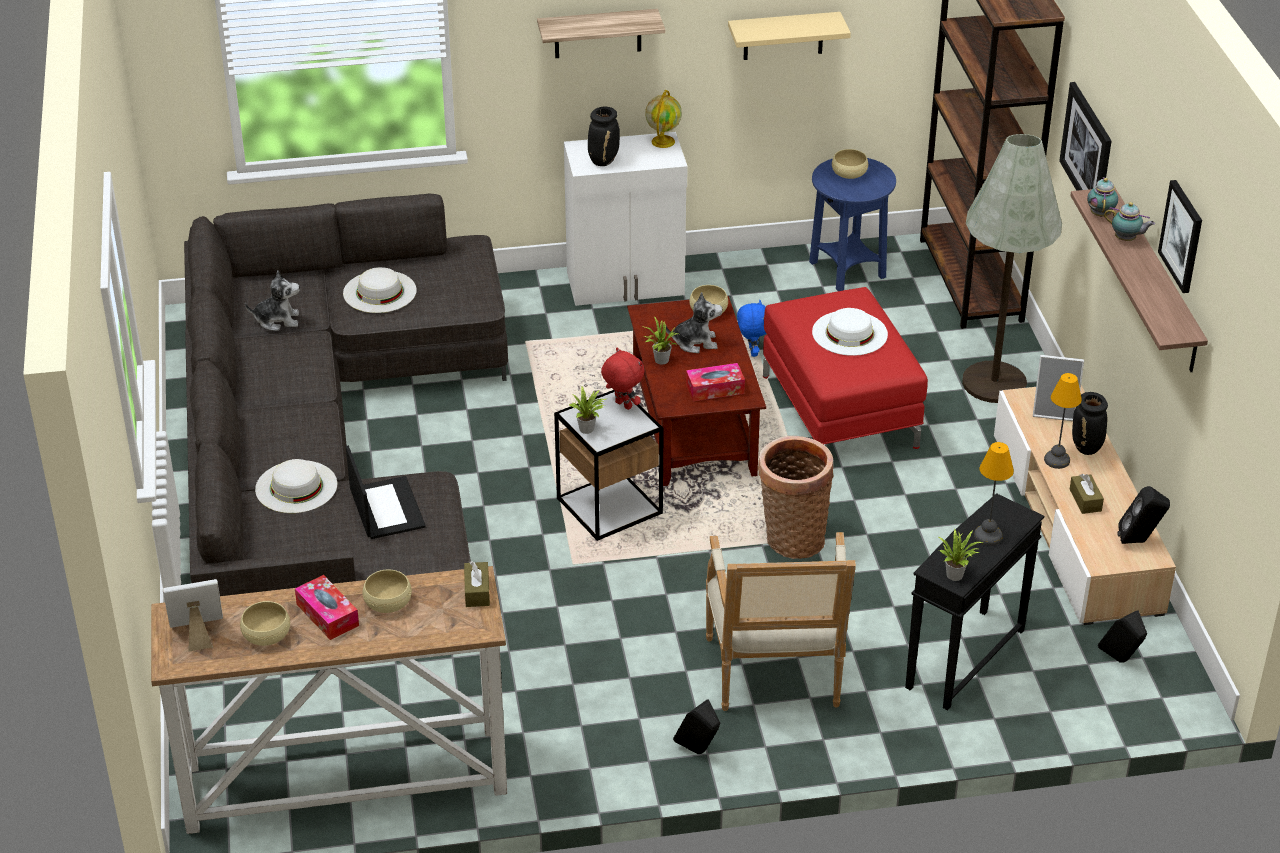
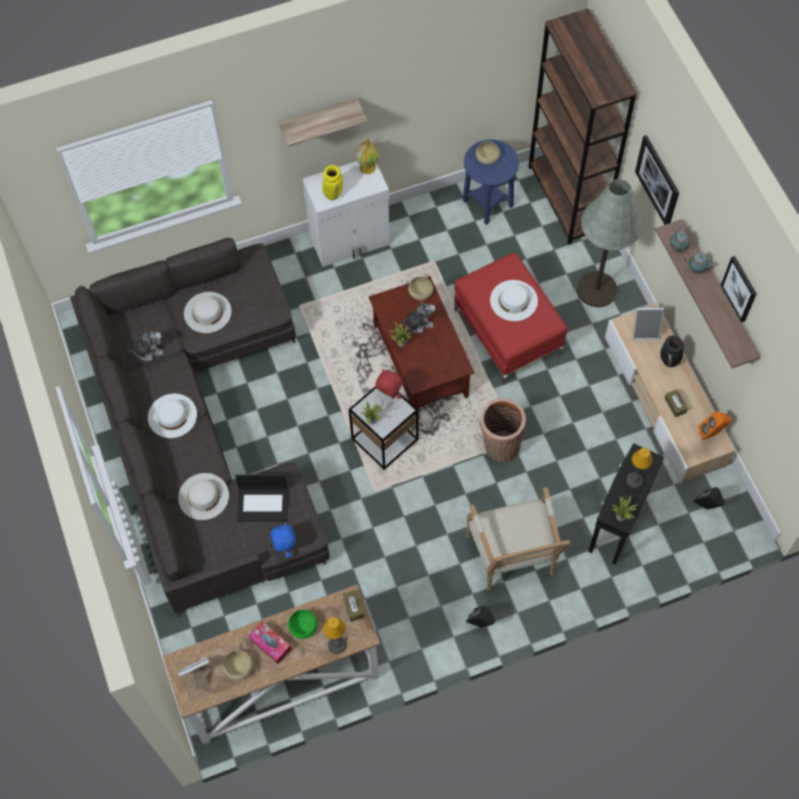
camera: 10 degrees left, 25 degrees up
laptop [346,445,426,539] -> laptop turned 120 degrees clockwise [235,474,288,522]
beige bowl [363,570,412,613] -> green bowl [288,610,317,639]
black vase [588,107,620,166] -> yellow vase [323,165,343,200]
tissue box [686,363,745,401] -> none
beige shelf [728,12,851,60] -> none
blue plush toy [737,300,766,357] -> blue plush toy moved to [270,522,296,558]
table lamp [1044,373,1082,469] -> table lamp moved to [323,617,347,654]
black speaker [1117,486,1170,544] -> orange speaker [699,412,731,440]
none -> white hat [148,393,197,438]

